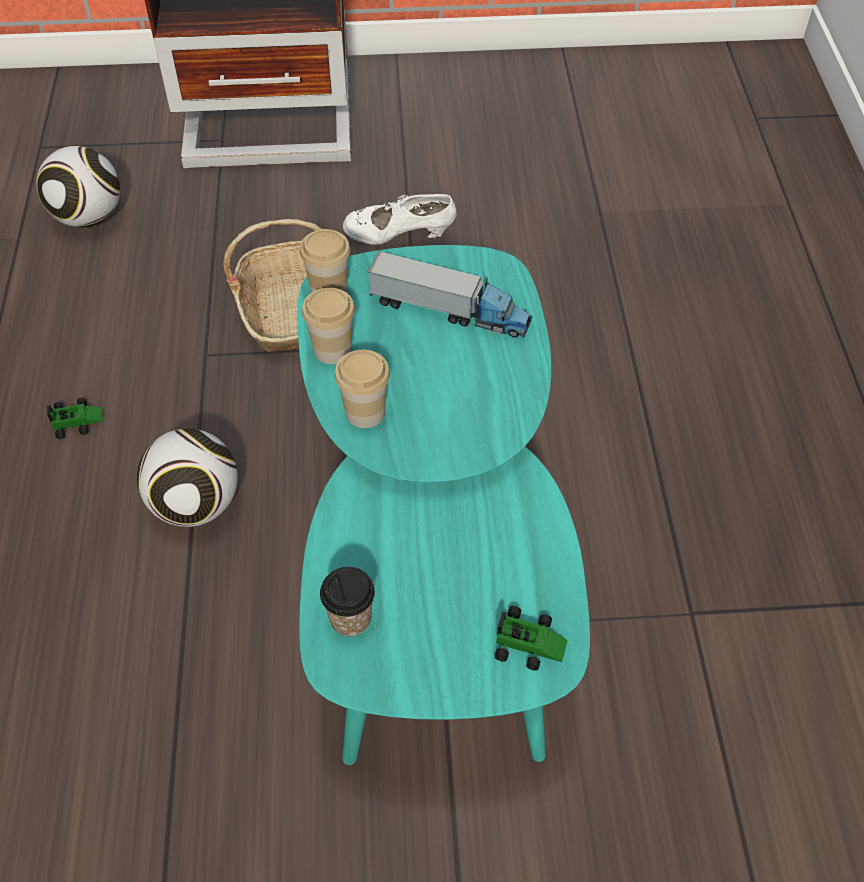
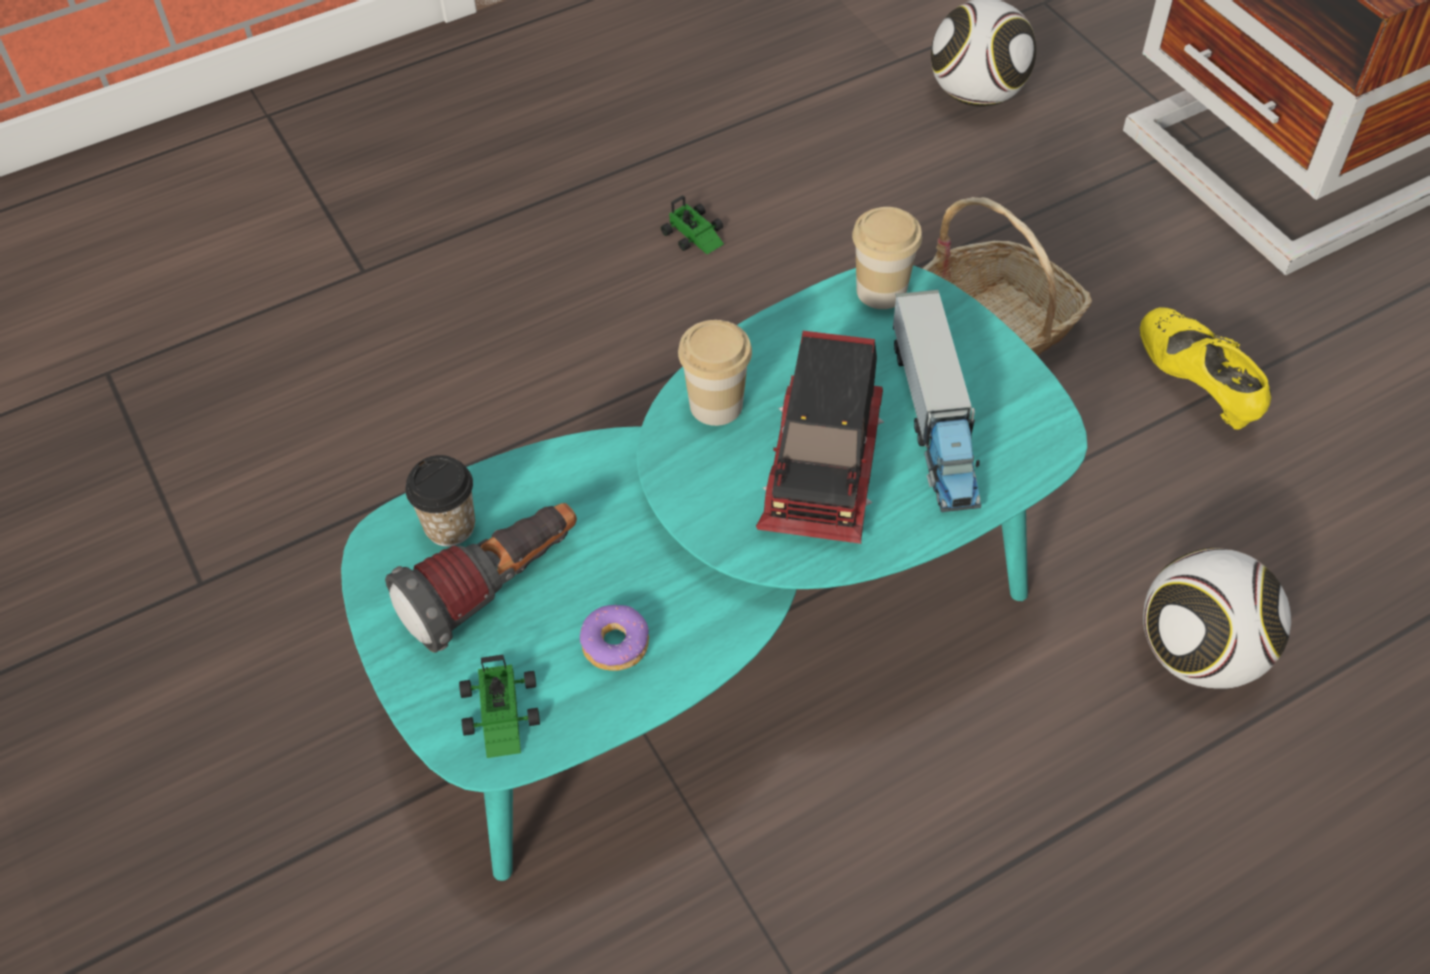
camera: 65 degrees right, 0 degrees up
football [137,428,238,527] -> football moved to [1143,548,1291,689]
cup [302,288,355,364] -> none
white shoe [343,194,456,245] -> yellow shoe [1140,308,1271,430]
none -> flashlight [385,503,577,653]
none -> donut [580,605,649,671]
none -> toy truck [756,330,884,544]

